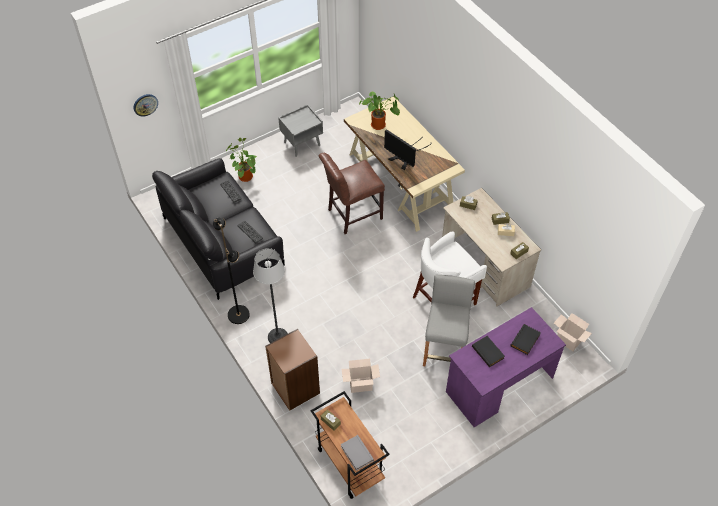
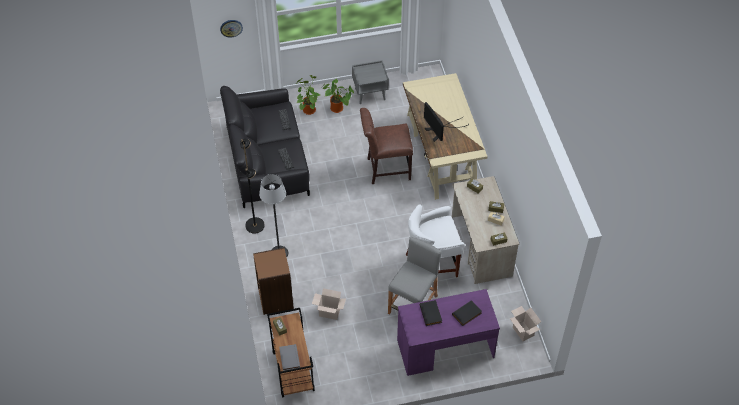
camera: 20 degrees right, 0 degrees up
potted plant [359,91,400,130] -> potted plant moved to [321,79,354,113]

